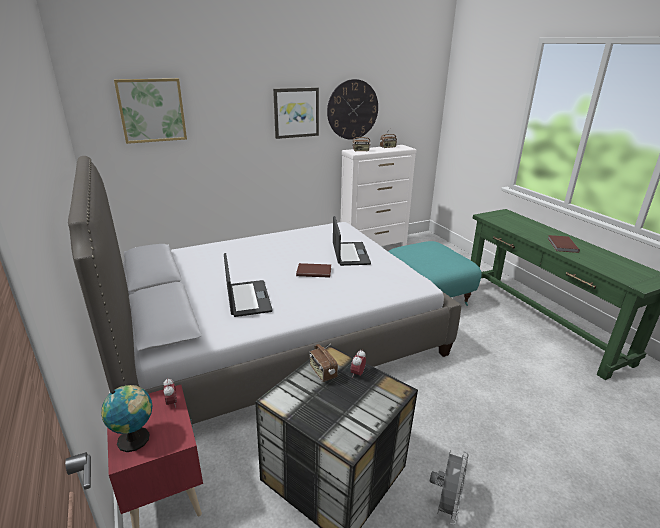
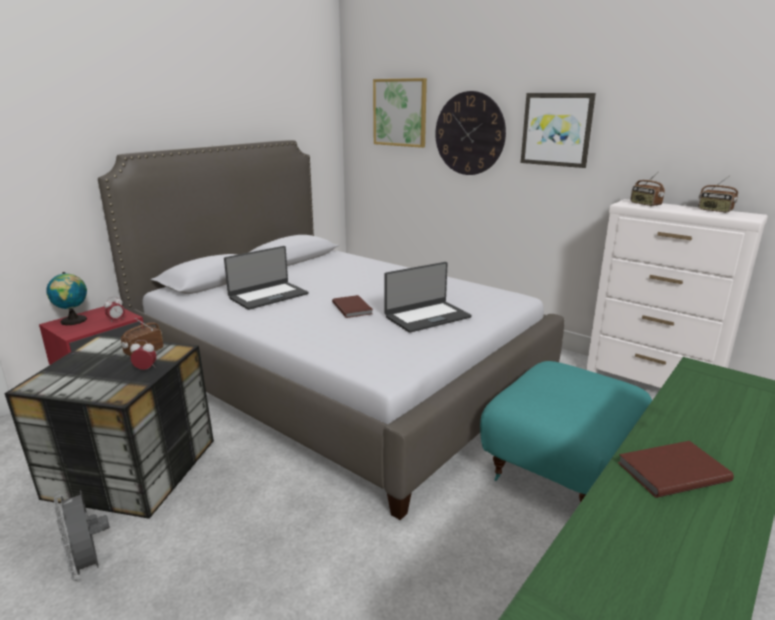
camera: 65 degrees right, 5 degrees down
wall clock [327,79,378,140] -> wall clock moved to [435,91,506,175]
grey fan [430,450,468,525] -> grey fan turned 60 degrees clockwise [54,490,110,581]

